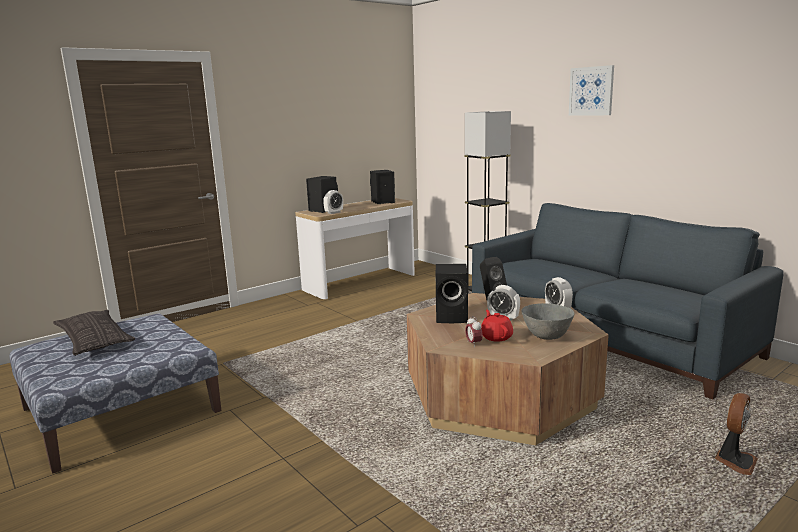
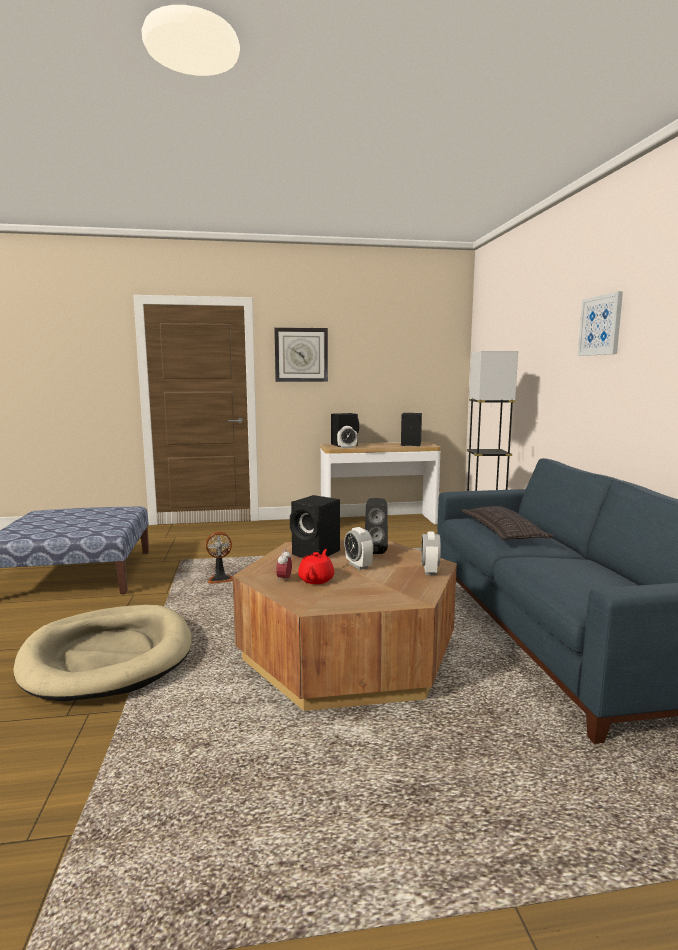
camera: 30 degrees right, 5 degrees down
pillow [53,310,135,356] -> pillow moved to [461,506,554,540]
grey bowl [521,303,575,340] -> none
fan [715,393,758,475] -> fan moved to [206,531,233,584]
none -> beige dog bed [14,605,191,701]
none -> wall clock [274,327,328,382]

